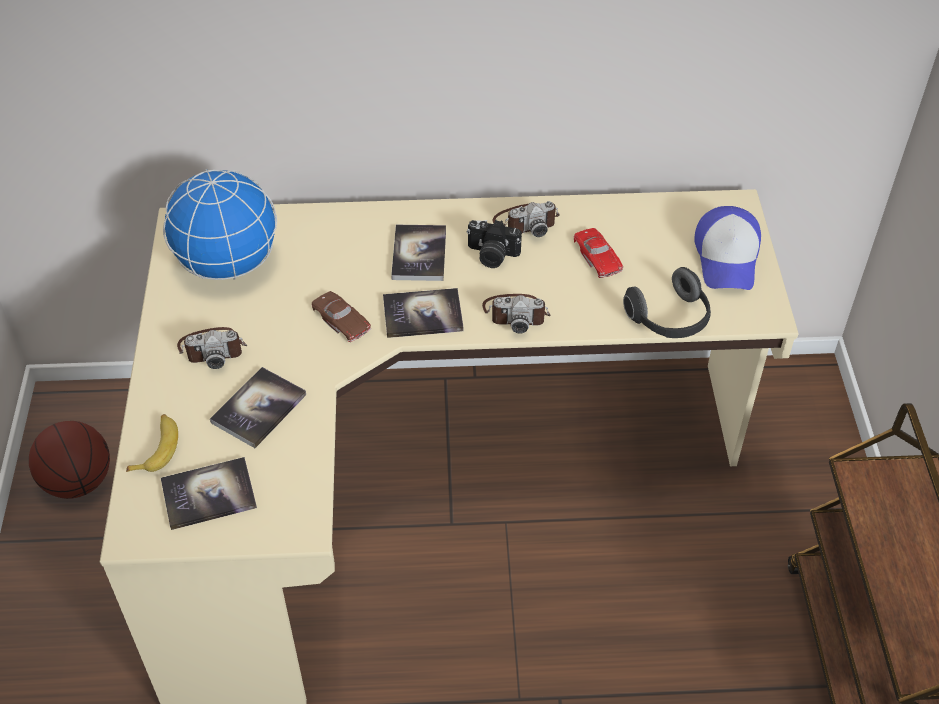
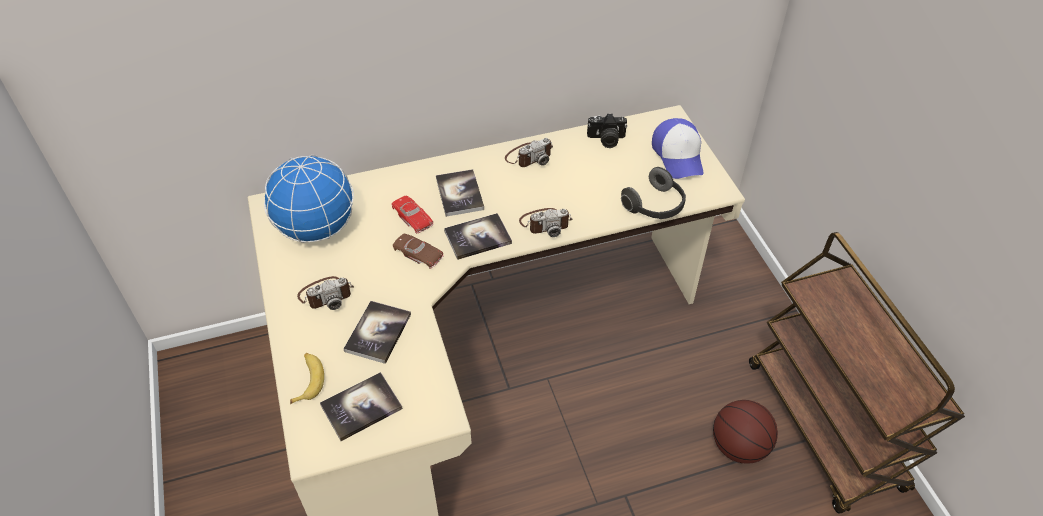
camera: 15 degrees left, 0 degrees up
basketball [29,421,110,499] -> basketball moved to [713,400,778,464]
camera [467,220,522,268] -> camera moved to [587,113,627,148]
red toy car [574,228,623,278] -> red toy car moved to [392,195,433,233]

